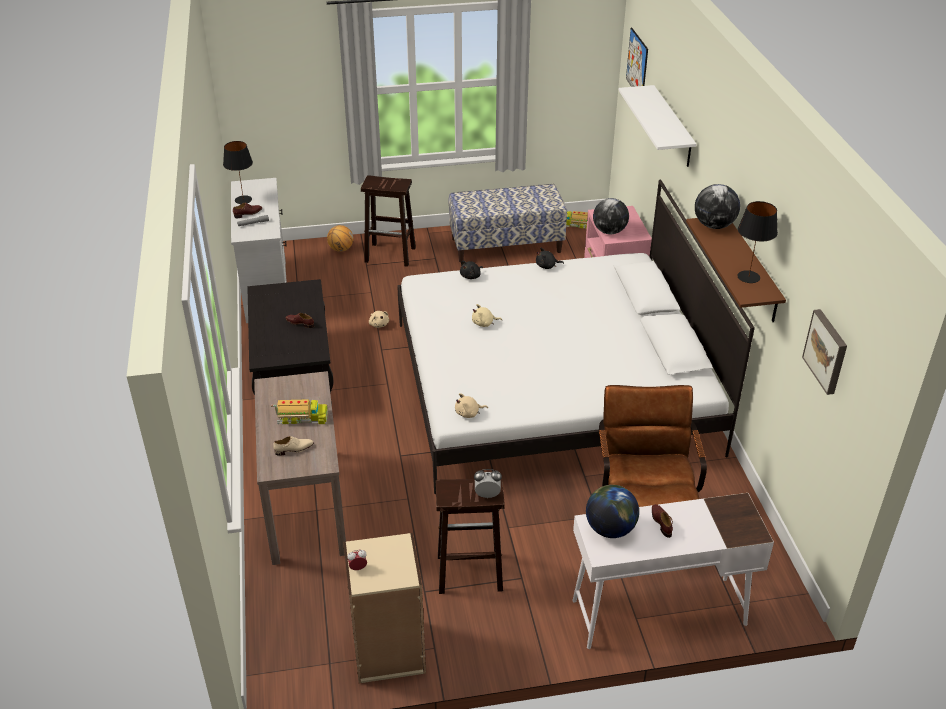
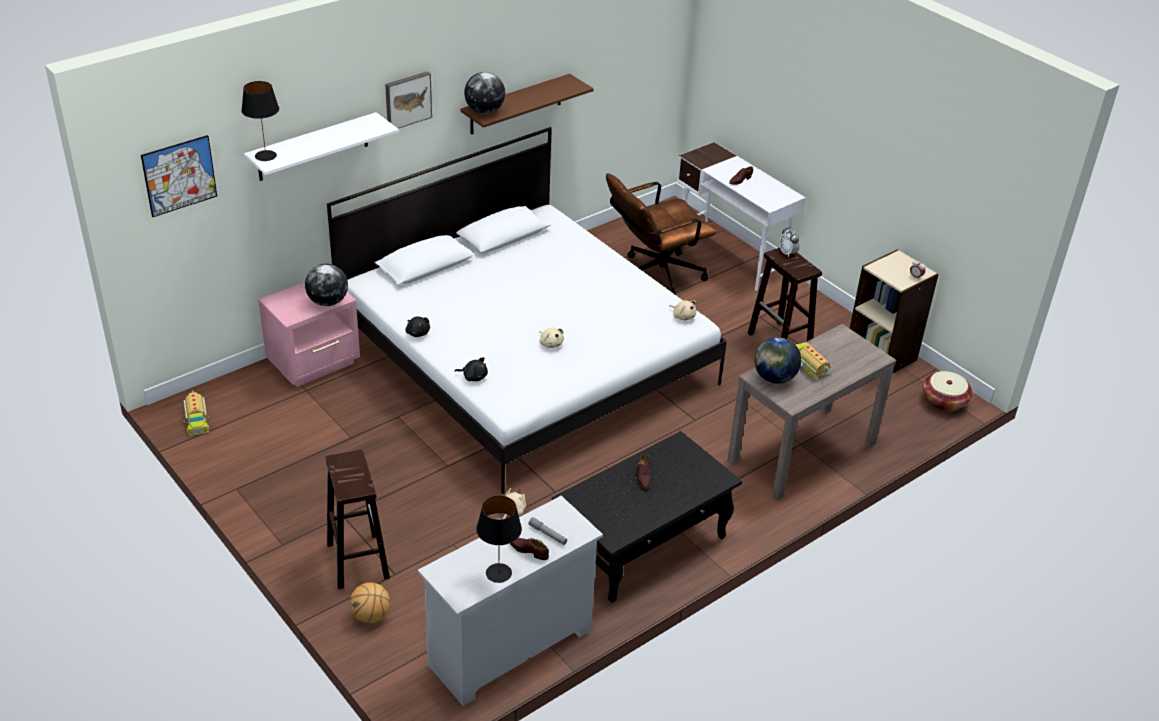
camera: 120 degrees left, 0 degrees up
beige shoe [273,436,314,456] -> none
bench [448,184,567,263] -> none
globe [586,485,639,538] -> globe moved to [755,337,801,384]
black table lamp [738,201,778,283] -> black table lamp moved to [241,81,279,161]
picture [802,309,847,395] -> picture moved to [385,71,432,128]
none -> basket [923,371,973,411]

